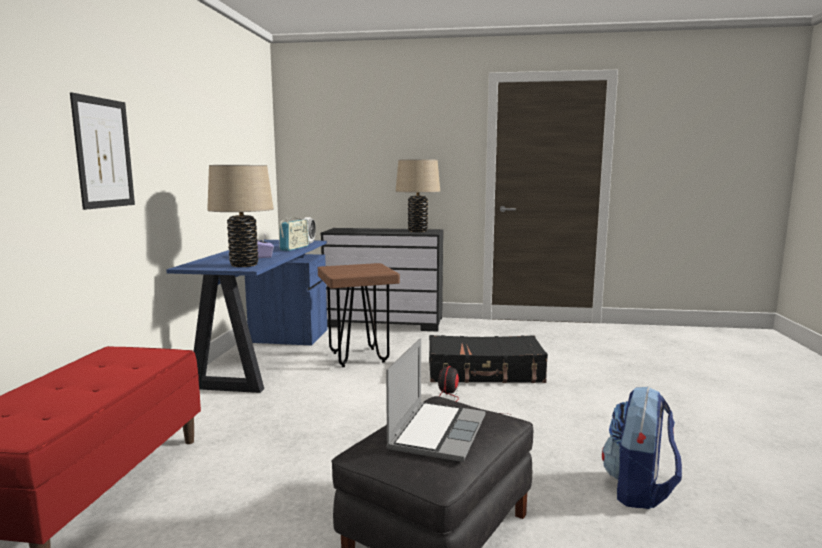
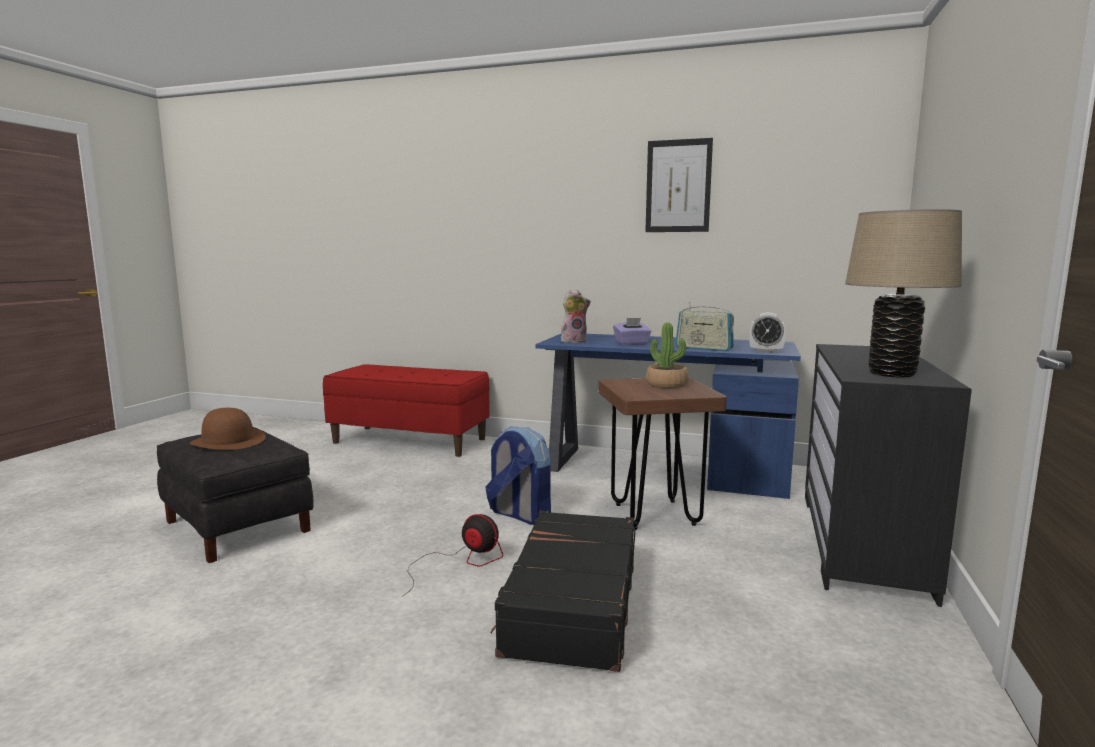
camera: 100 degrees right, 0 degrees up
picture [70,92,135,210] -> picture moved to [645,138,713,232]
beige table lamp [207,165,274,267] -> plush toy [561,290,591,343]
laptop [386,338,486,462] -> brown hat [190,408,266,450]
backpack [602,387,682,509] -> backpack moved to [485,426,551,525]
none -> potted plant [646,323,689,388]

